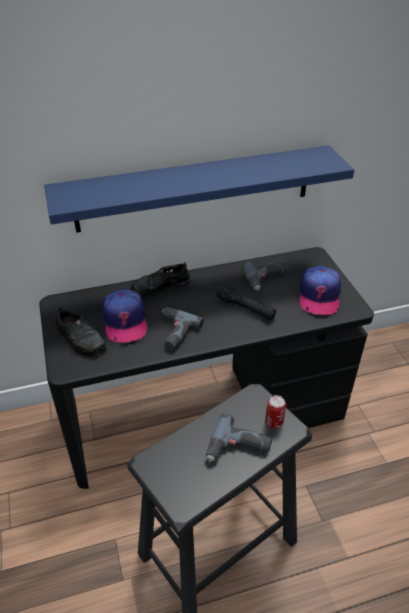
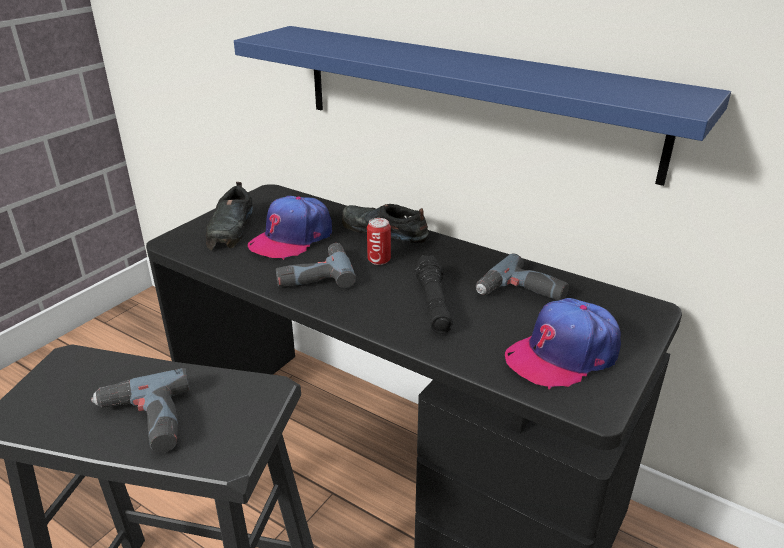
camera: 50 degrees right, 10 degrees down
can [265,395,286,429] -> can moved to [367,218,391,265]

